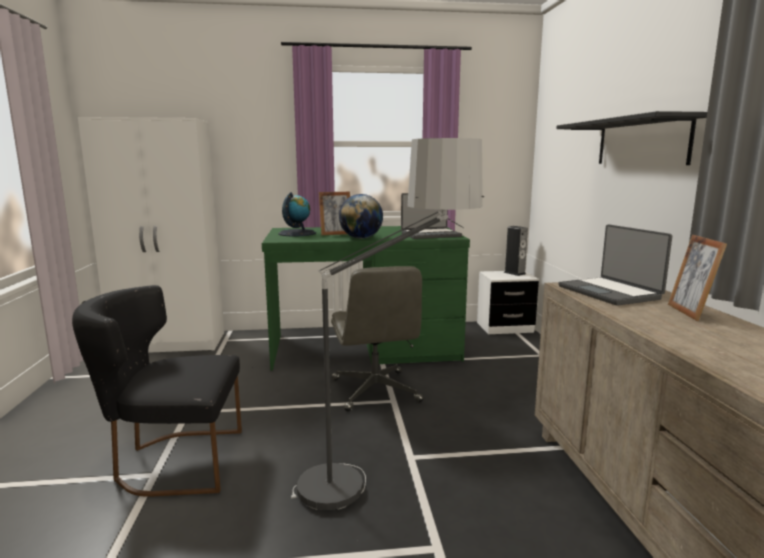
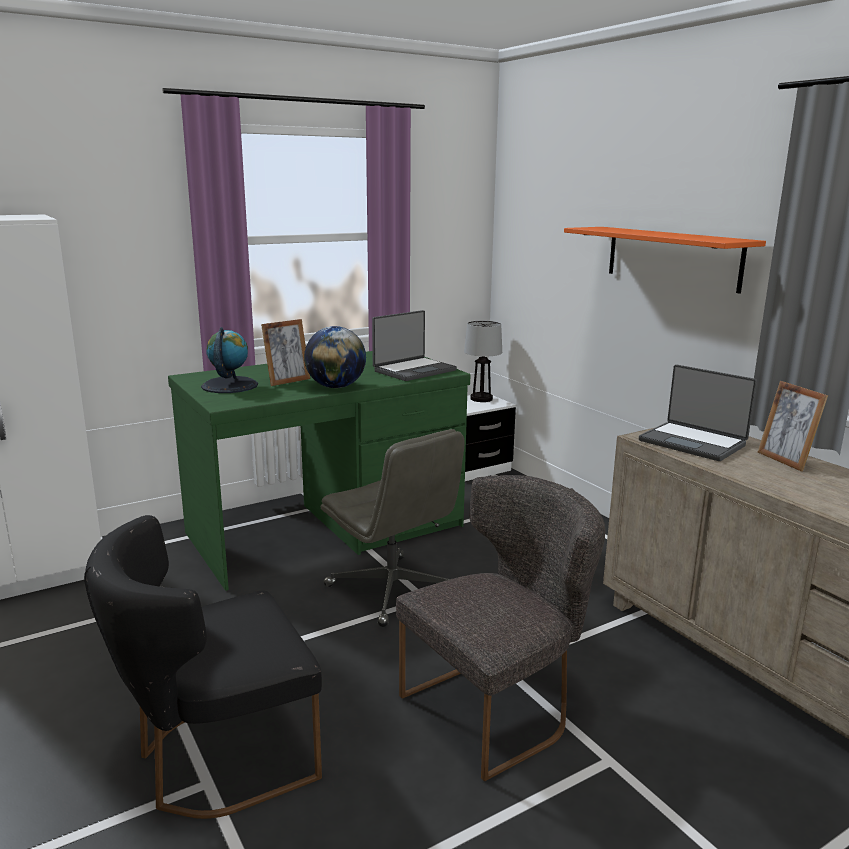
camera: 25 degrees left, 5 degrees up
floor lamp [291,138,484,510] -> grey chair [396,475,605,781]
speaker [504,226,528,276] -> table lamp [464,321,502,402]
black shelf [556,111,707,165] -> orange shelf [564,227,766,294]

